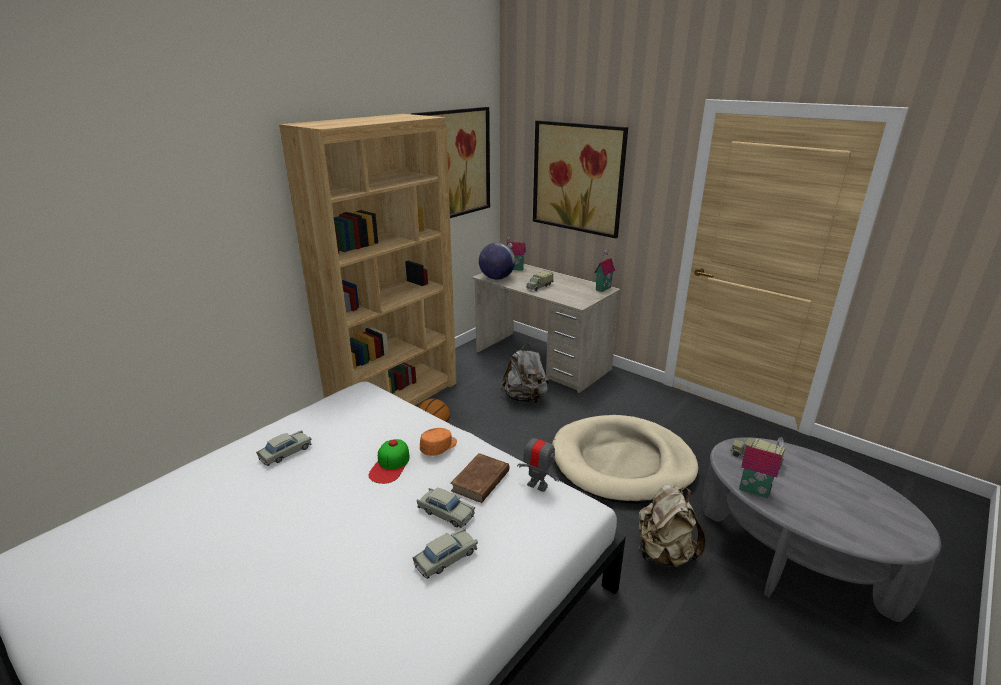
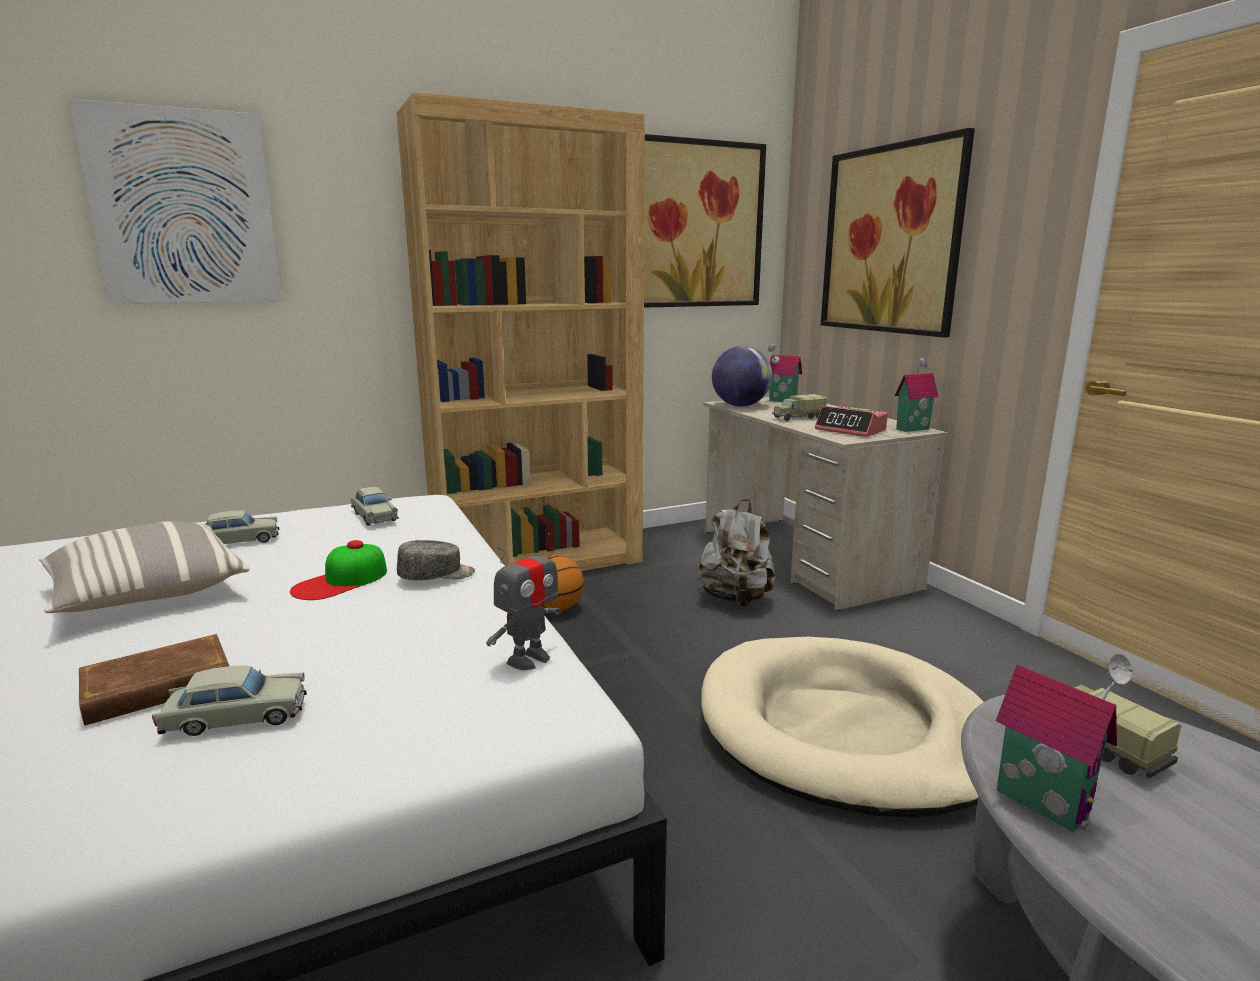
camera: 25 degrees right, 10 degrees down
beige toy car [417,488,475,528] -> beige toy car moved to [351,487,399,526]
orange cap [420,428,457,456] -> grey cap [397,540,475,581]
brown book [450,453,509,503] -> brown book moved to [79,634,229,726]
toy robot [517,430,559,492] -> toy robot turned 75 degrees clockwise [486,533,562,670]
beige backpack [638,484,706,567] -> none
none -> pillow [39,521,250,613]
none -> picture [69,99,282,304]
none -> alarm clock [815,406,888,437]

